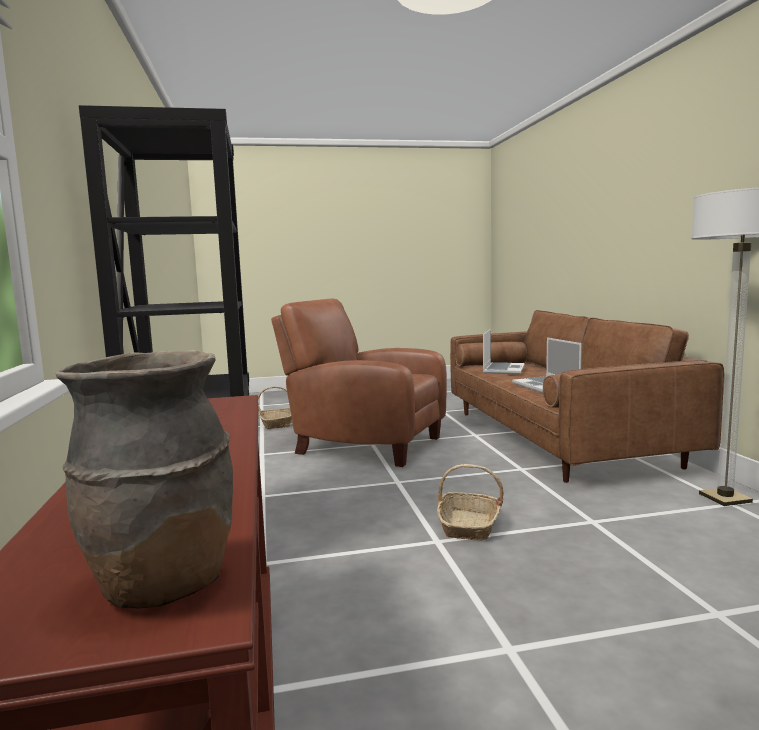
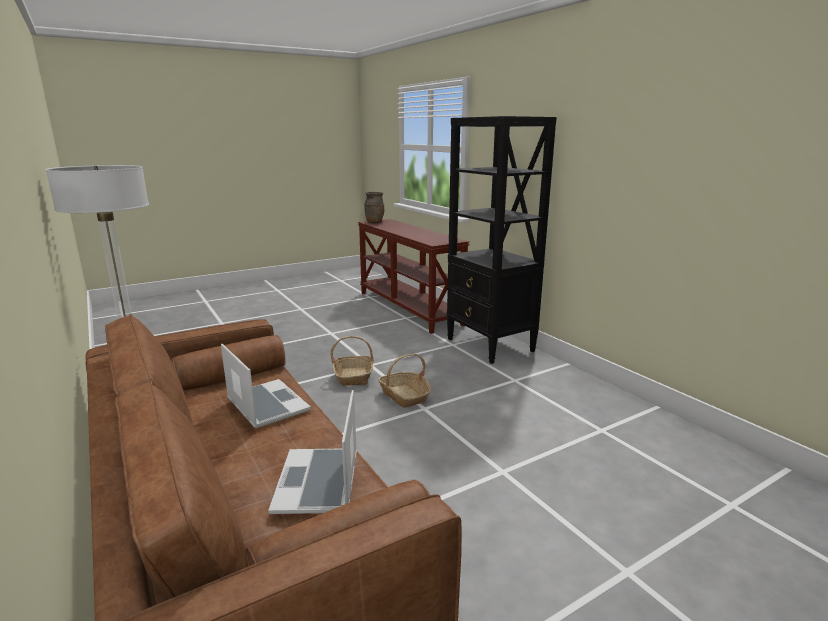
camera: 160 degrees right, 10 degrees up
basket [258,386,292,429] -> basket moved to [378,354,431,408]
brown armchair [271,299,447,467] -> none

